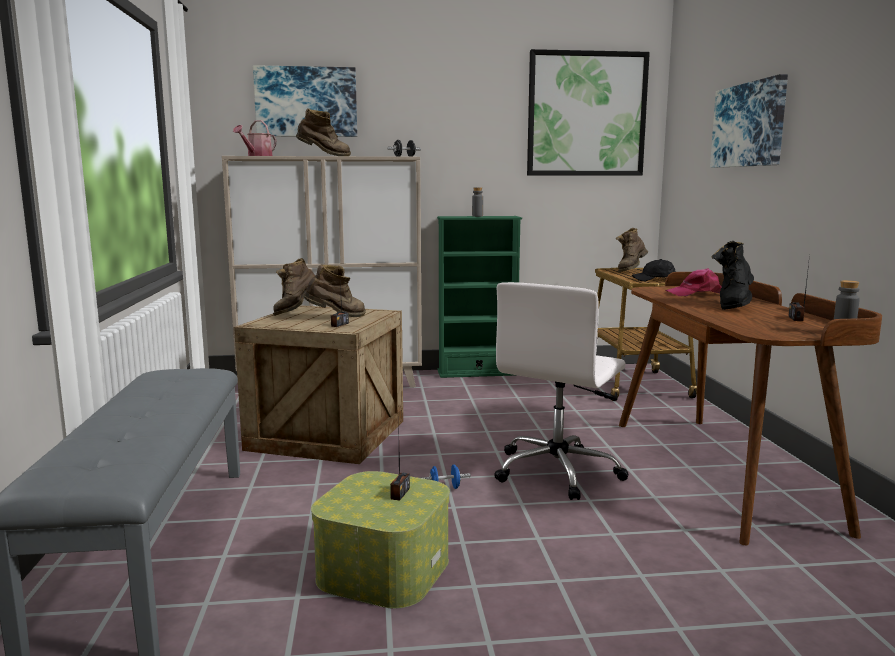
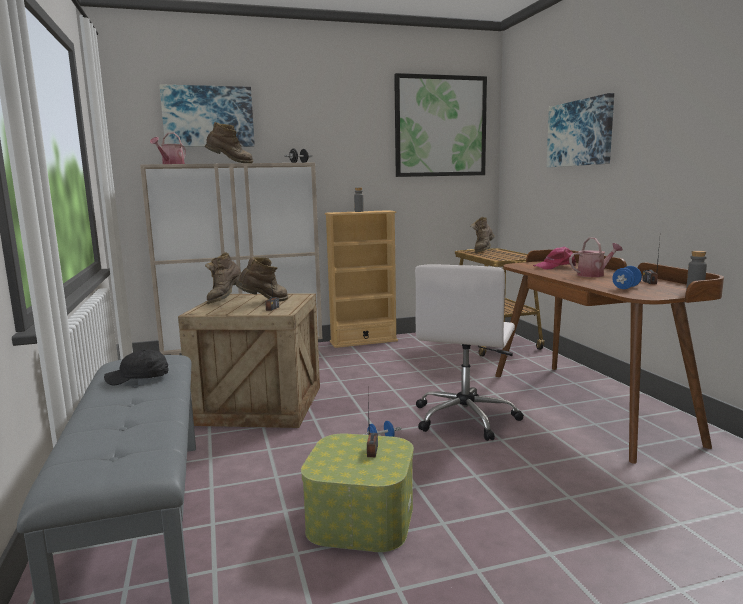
camera: 10 degrees left, 0 degrees up
green bookcase [437,216,522,378] -> beige bookcase [325,210,398,348]
black cap [632,259,676,281] -> black cap moved to [104,349,169,385]
black boot [712,241,754,310] -> watering can [569,237,623,277]
none -> blue dumbbell [612,266,642,289]

